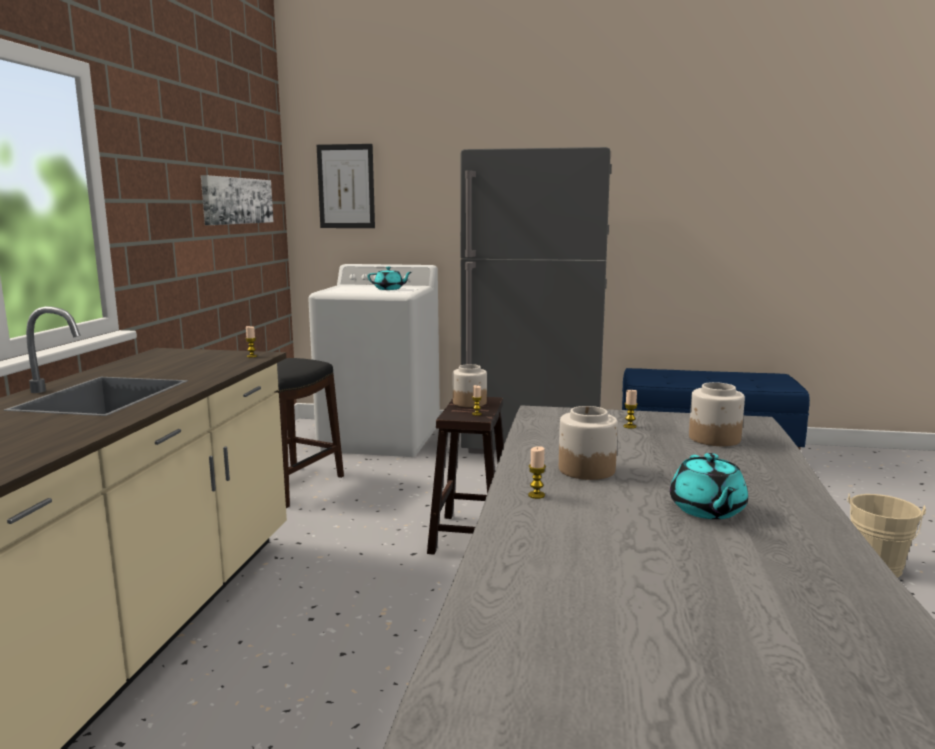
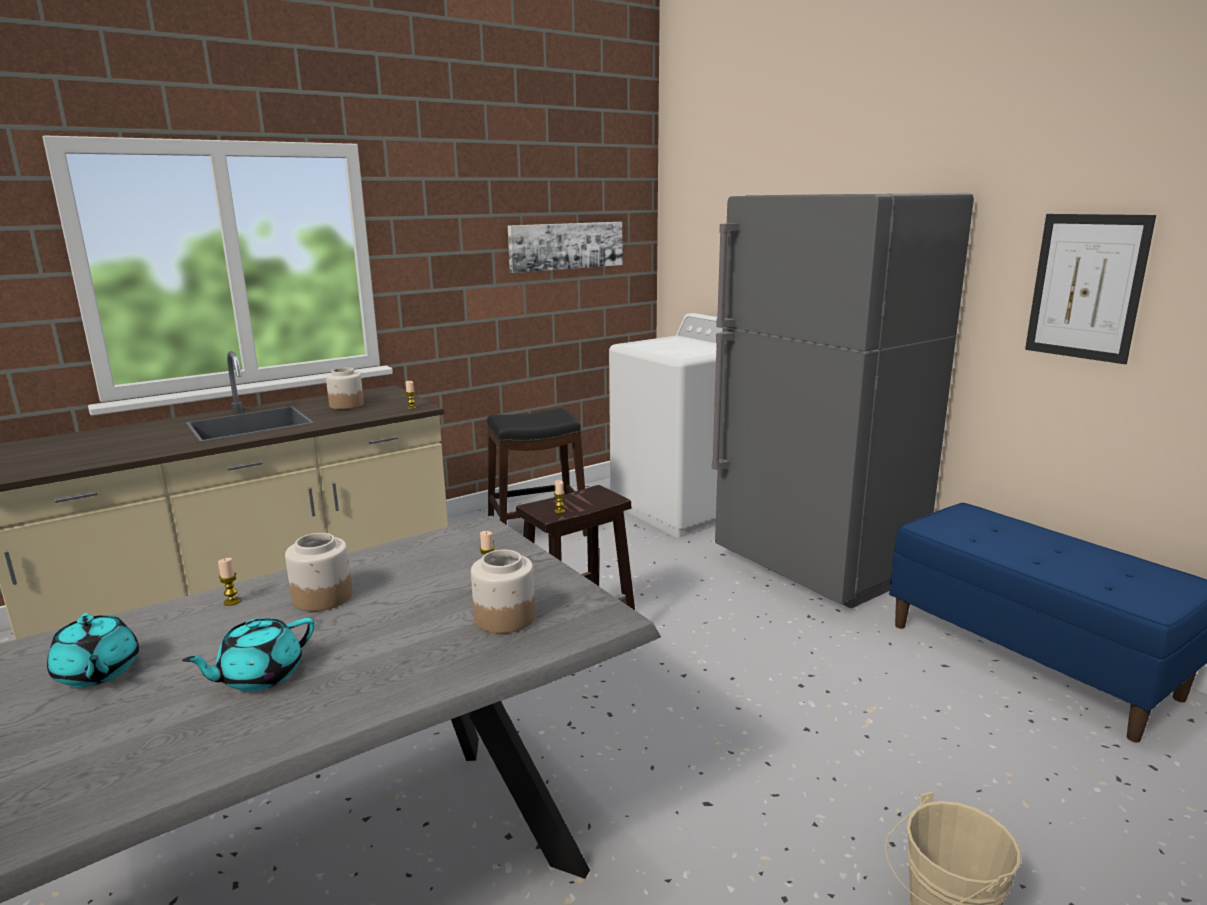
camera: 45 degrees right, 5 degrees up
picture [317,144,375,228] -> picture moved to [1025,214,1156,364]
turquoise teapot [368,267,412,290] -> turquoise teapot moved to [47,613,139,687]
jar [453,364,487,407] -> jar moved to [326,368,364,409]

